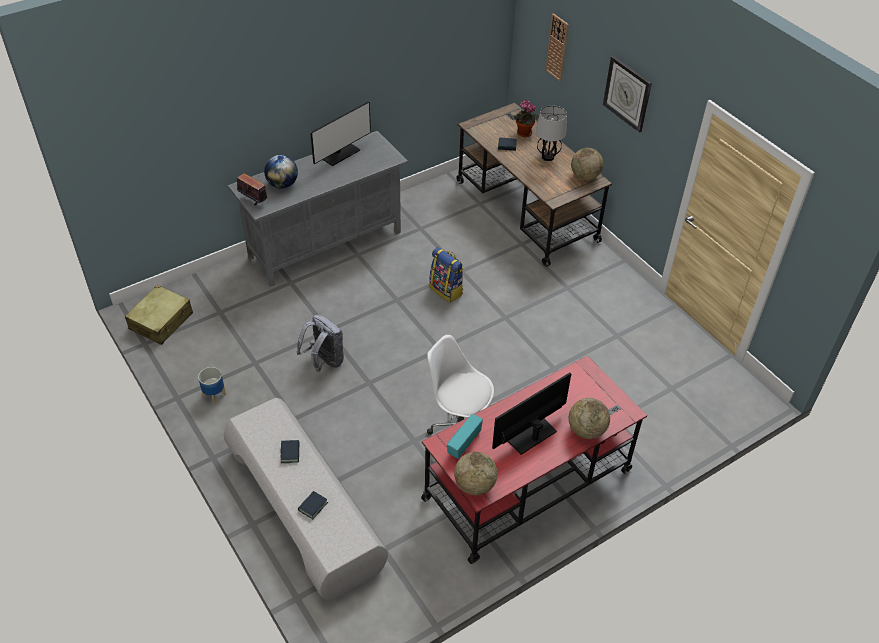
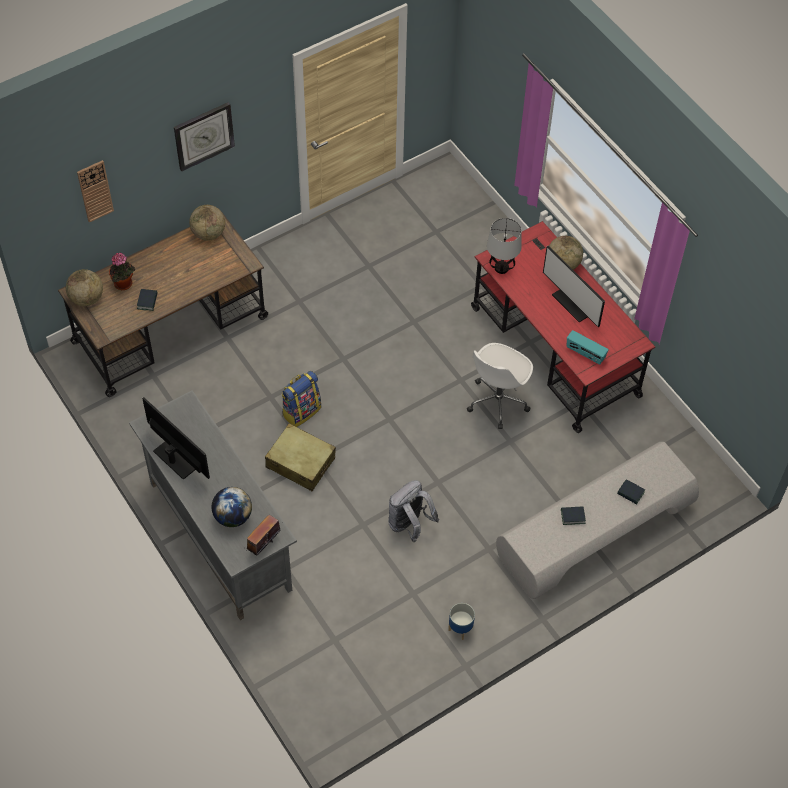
camera: 90 degrees left, 10 degrees up
beige suitcase [125,285,193,345] -> beige suitcase moved to [265,423,336,491]
globe [454,452,498,495] -> globe moved to [66,269,103,306]
table lamp [536,105,567,161] -> table lamp moved to [487,218,522,274]

